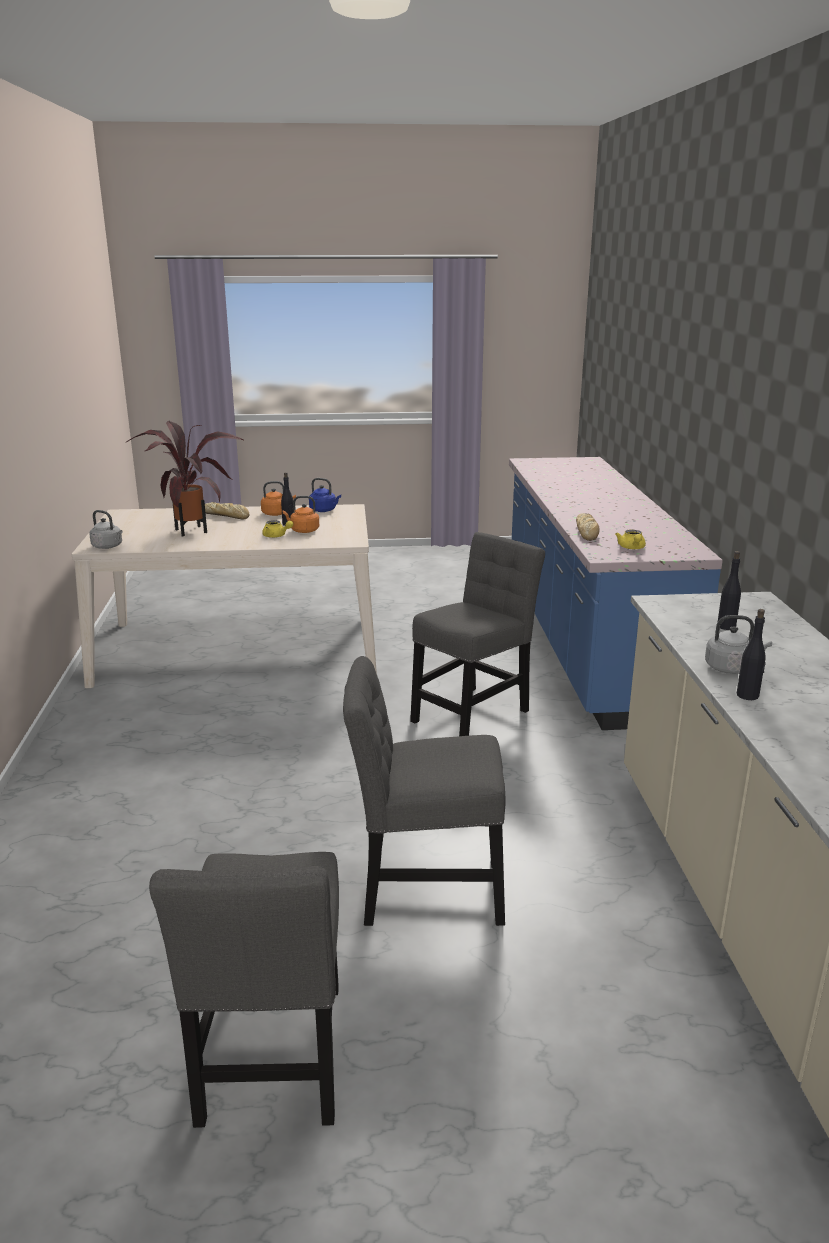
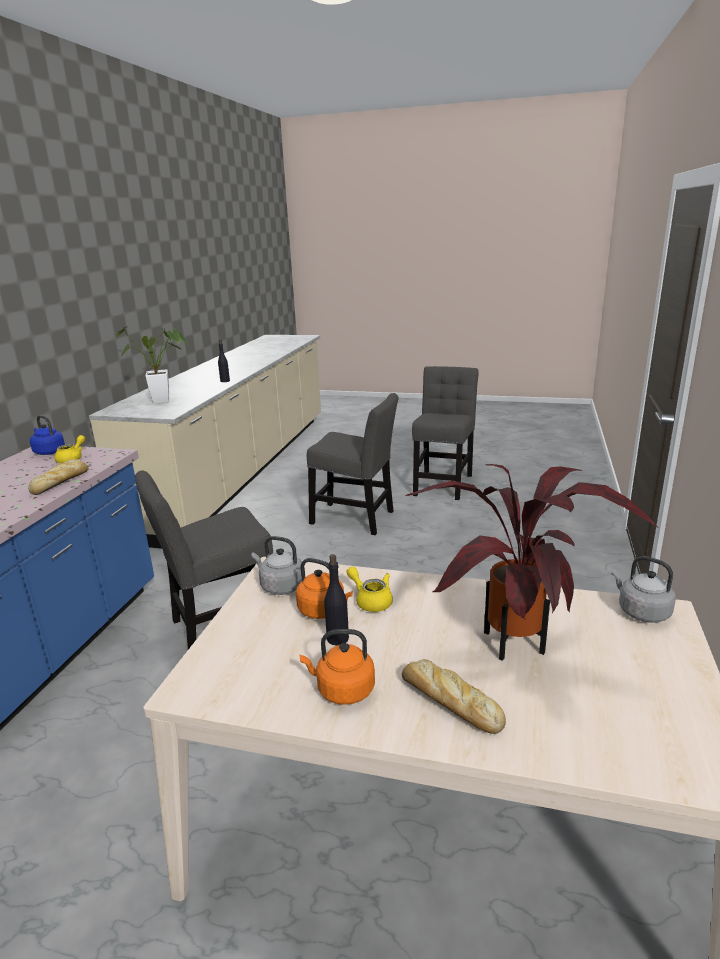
camera: 160 degrees left, 0 degrees up
blue kettle [309,478,341,512] -> blue kettle moved to [30,415,65,455]
grey kettle [705,615,772,674] -> grey kettle moved to [252,536,302,595]
black bottle [718,551,741,630] -> potted plant [116,326,187,404]

